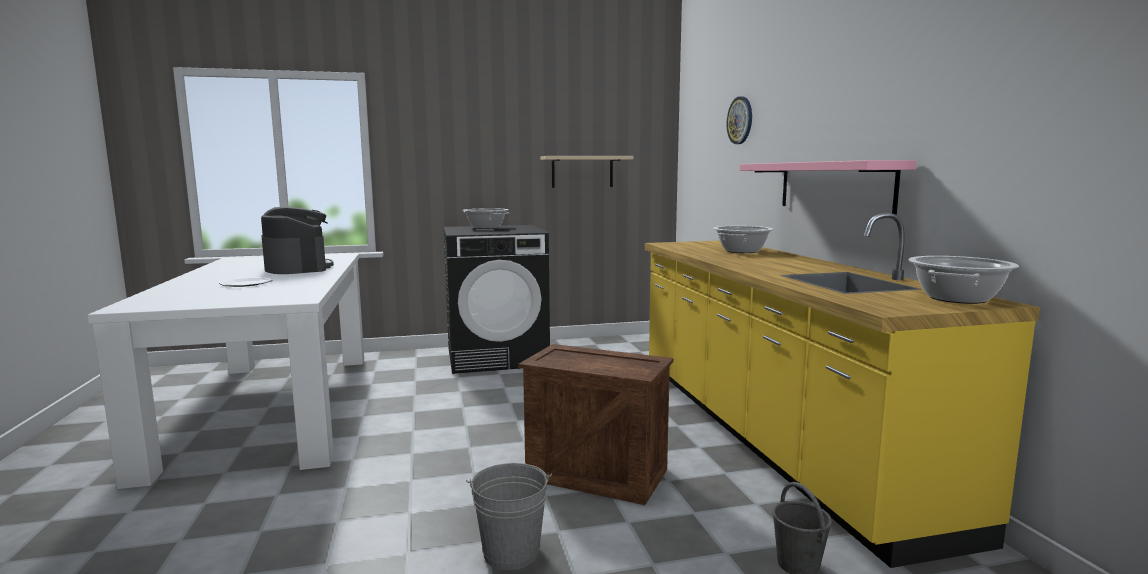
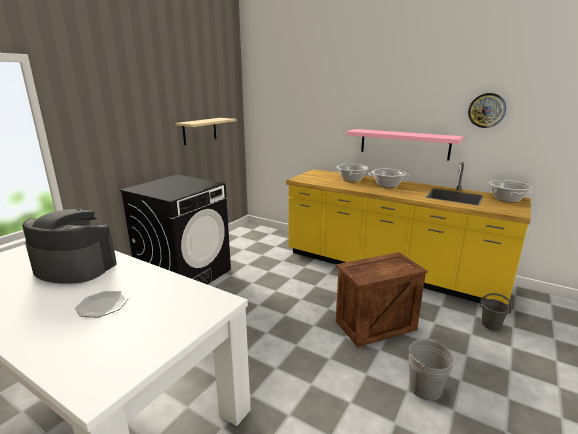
camera: 45 degrees left, 10 degrees up
cooking pot [463,208,509,229] -> cooking pot moved to [368,169,410,188]
wall clock [727,96,752,144] -> wall clock moved to [468,93,506,128]

